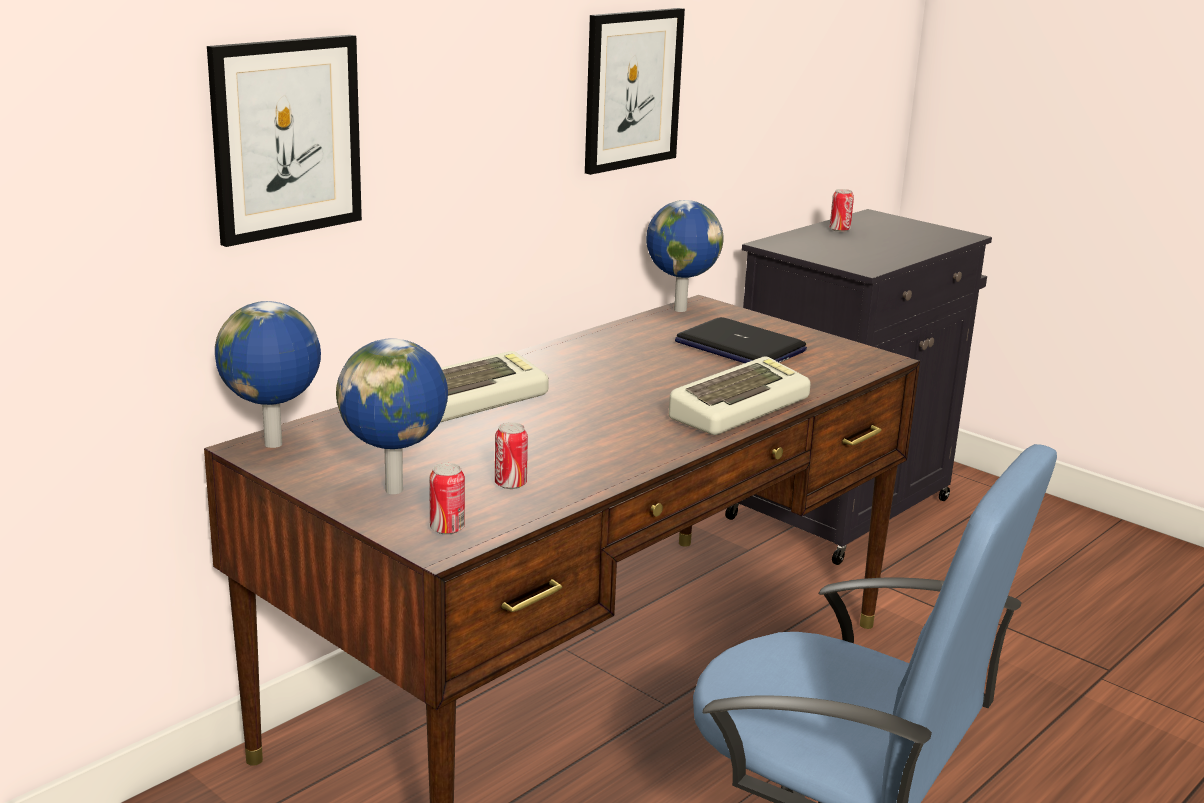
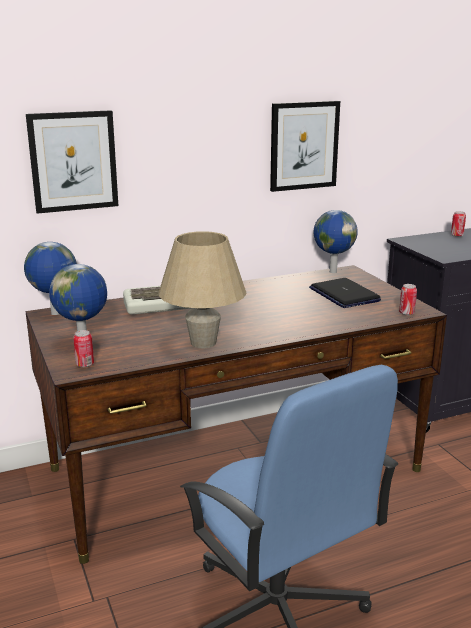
camera: 25 degrees right, 0 degrees up
can [495,422,528,489] -> can moved to [399,284,417,315]
keyboard [669,356,811,435] -> none
none -> beige table lamp [159,231,246,348]

